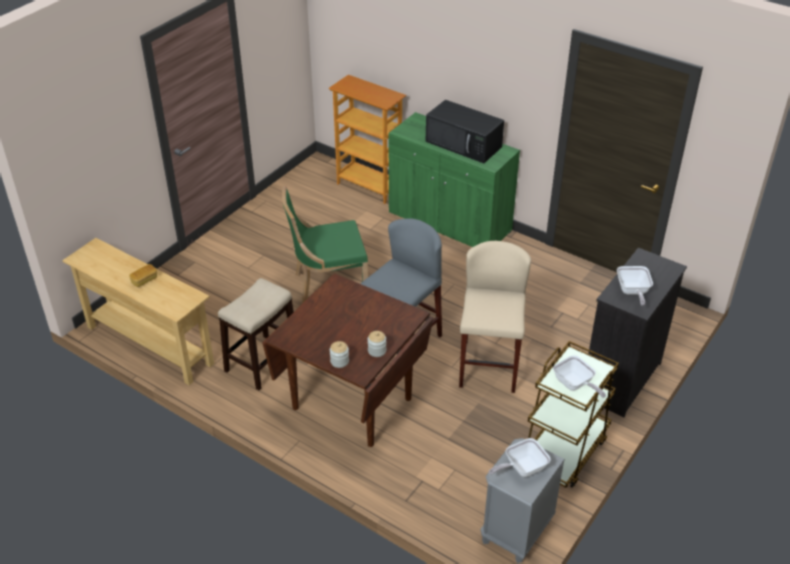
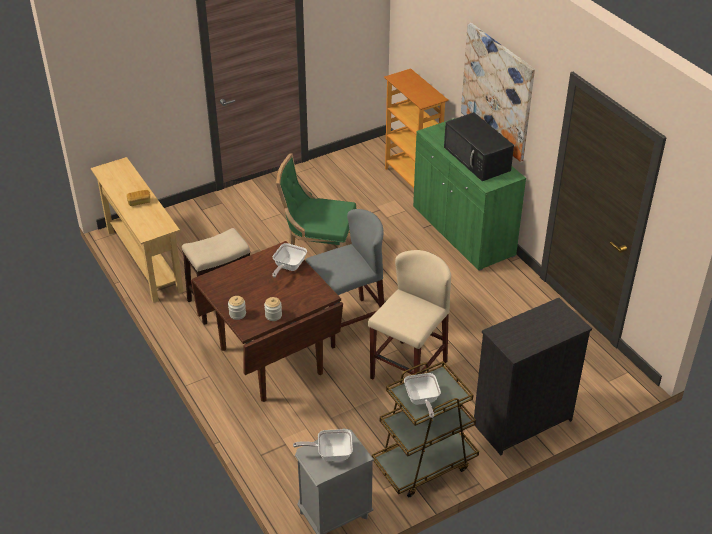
camera: 25 degrees right, 0 degrees up
frying pan [617,266,653,306] -> frying pan moved to [272,243,307,278]
none -> picture [461,23,535,162]

